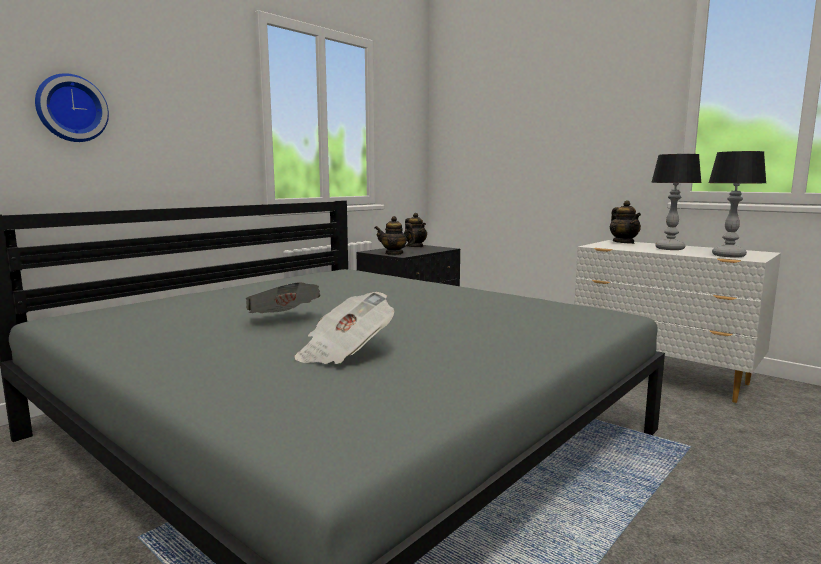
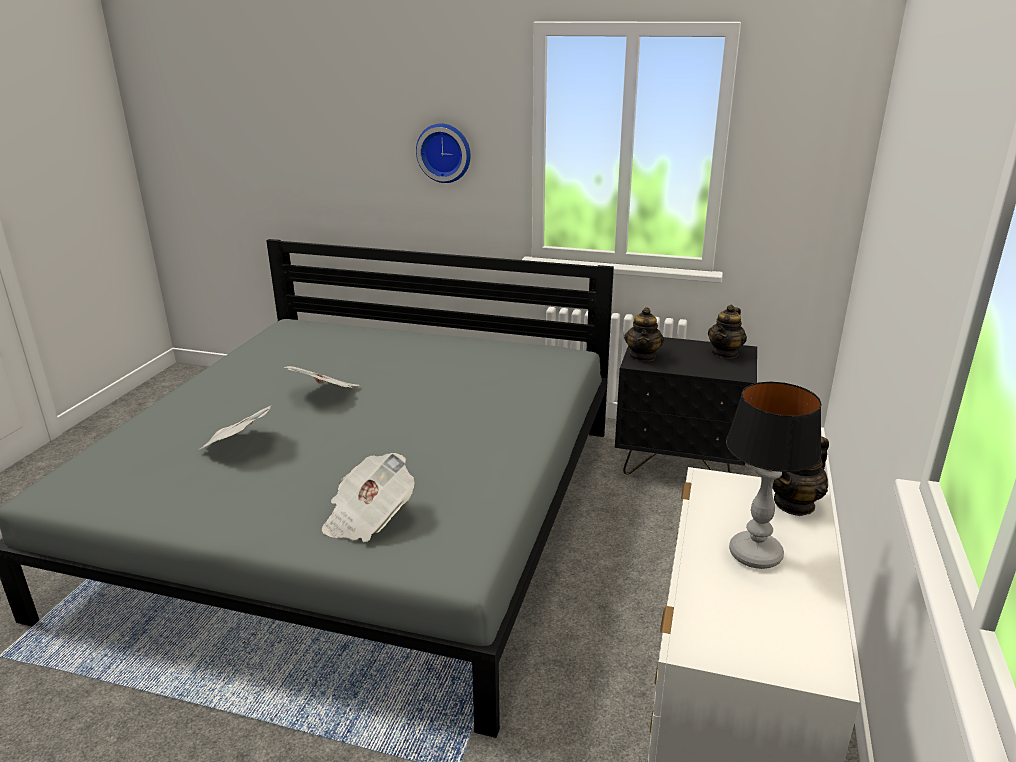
camera: 65 degrees right, 15 degrees up
wall clock [35,73,109,142] -> wall clock moved to [416,124,471,183]
teapot [375,216,415,255] -> teapot turned 150 degrees counterclockwise [624,307,664,361]
table lamp [709,151,766,257] -> none
none -> newspaper [322,453,415,542]

